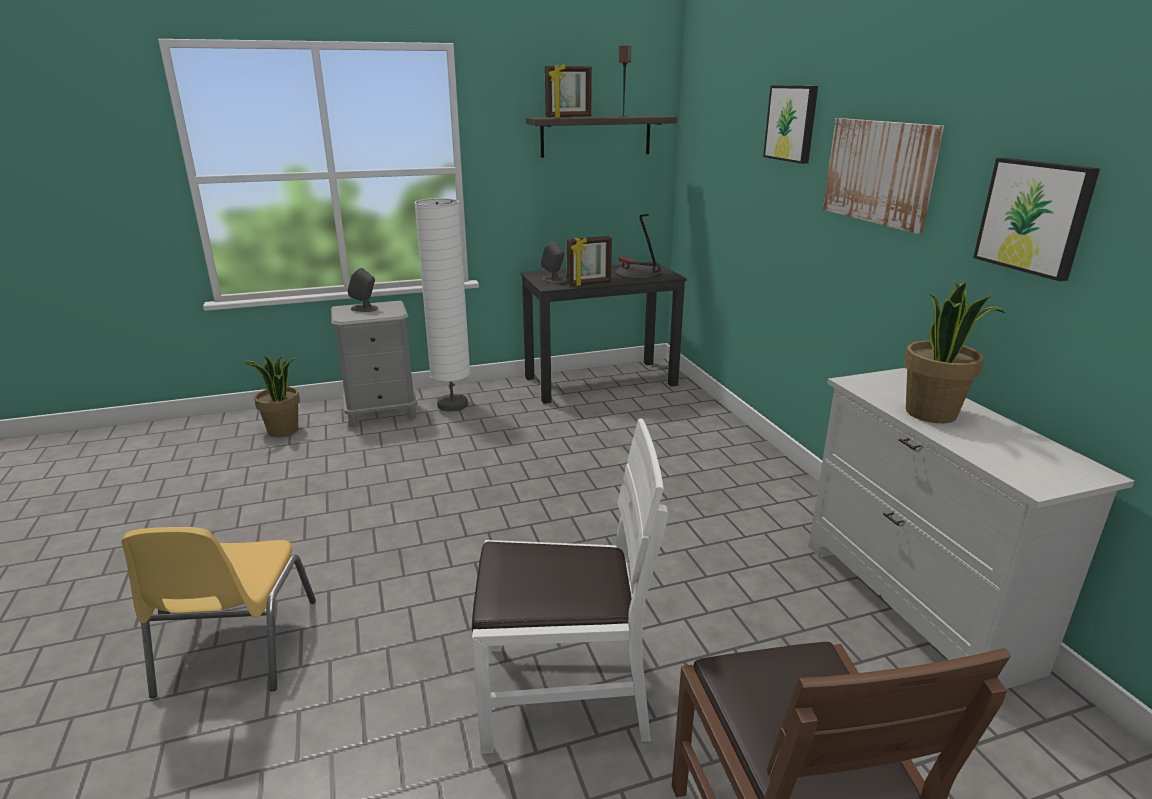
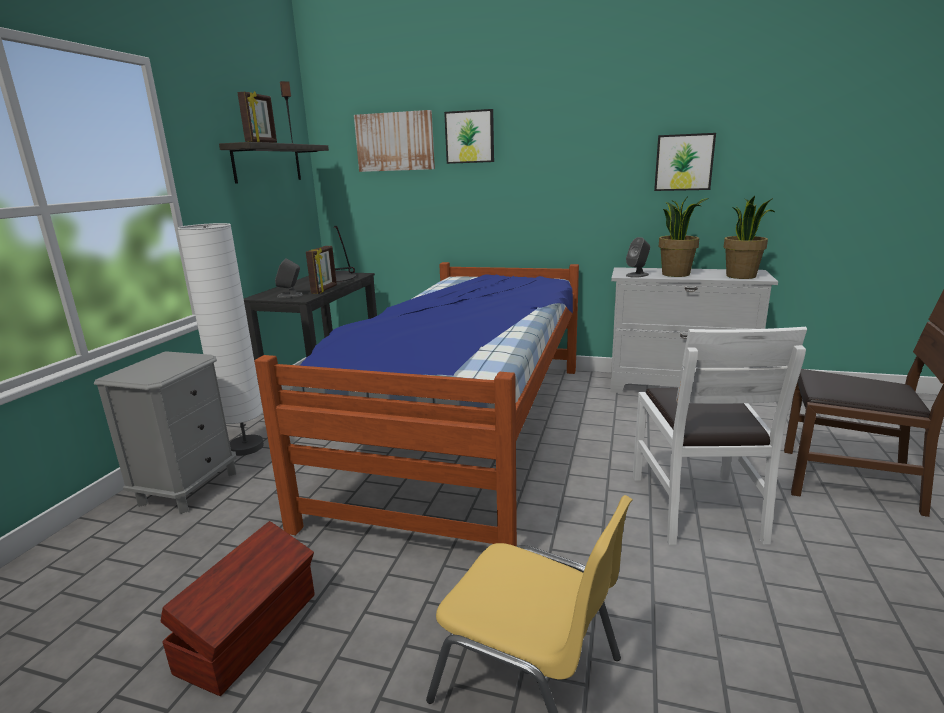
camera: 55 degrees left, 5 degrees down
potted plant [241,355,300,437] -> potted plant moved to [723,196,775,279]
grey speaker [347,268,378,312] -> grey speaker moved to [626,237,650,278]
white chair [472,419,668,754] -> white chair turned 150 degrees clockwise [633,327,807,545]
picture [823,118,944,233] -> picture moved to [354,110,435,172]
none -> brown storage box [161,521,315,696]
none -> bed [254,262,579,546]

